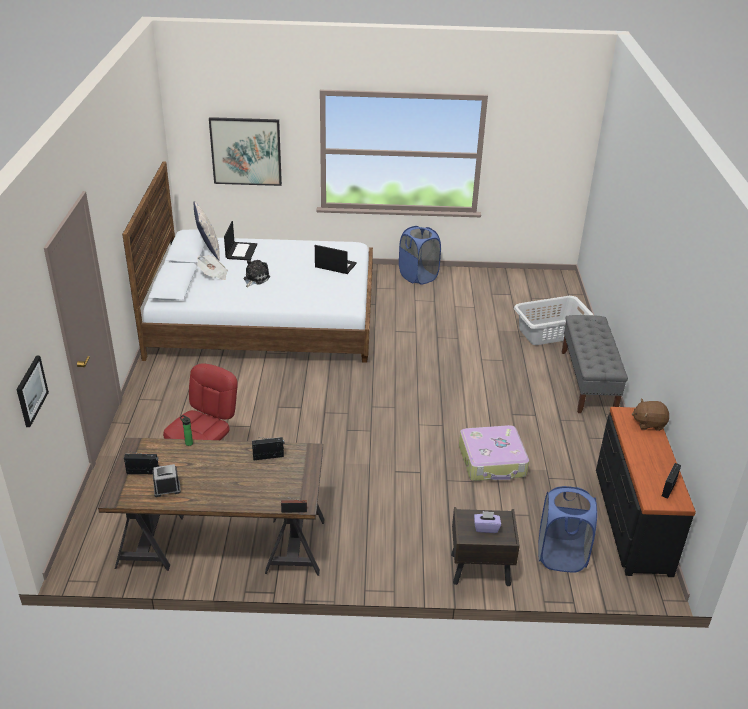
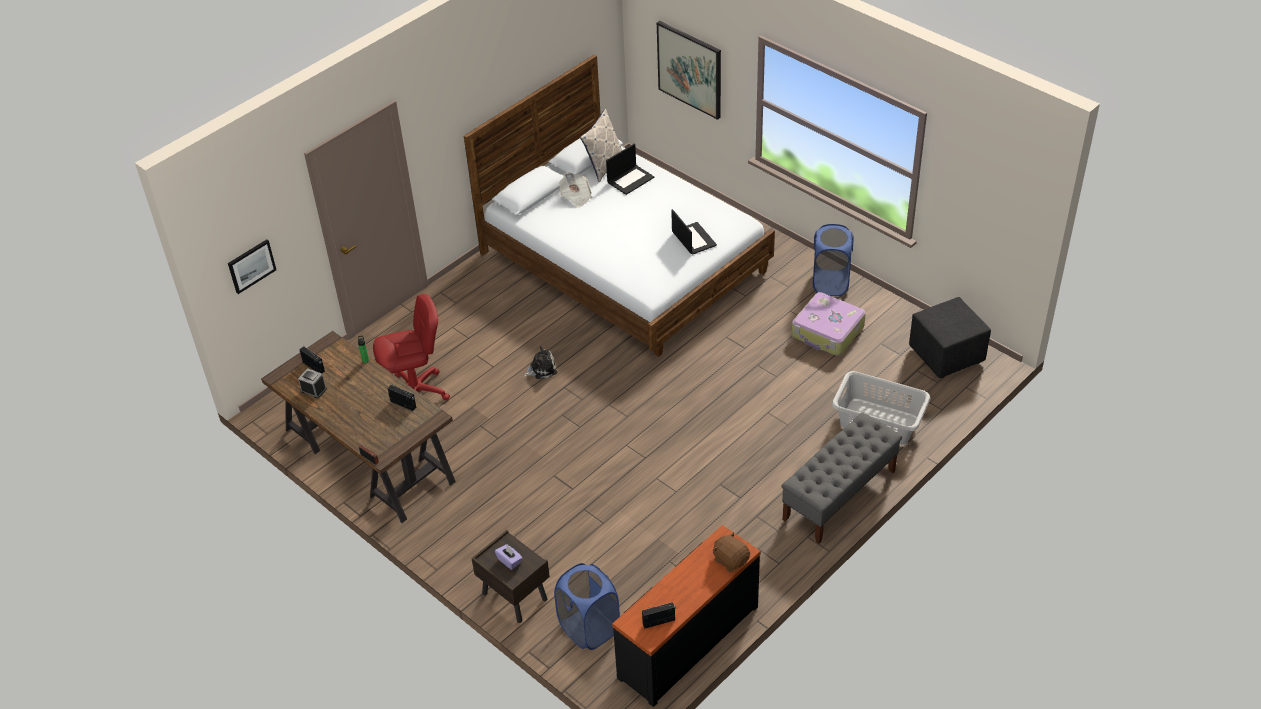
camera: 45 degrees right, 10 degrees up
plush toy [243,260,270,287] -> plush toy moved to [523,346,557,379]
suitcase [459,425,529,481] -> suitcase moved to [792,292,866,356]
none -> black ottoman [909,297,991,378]

